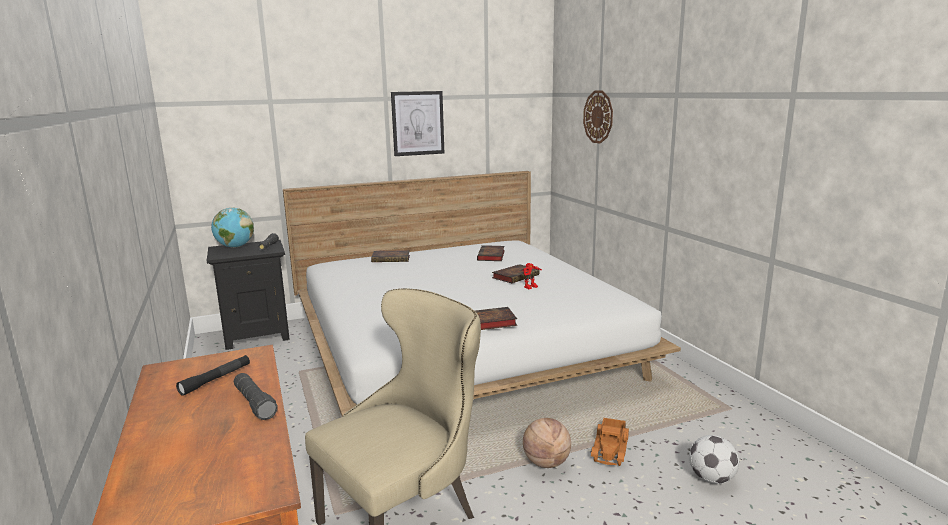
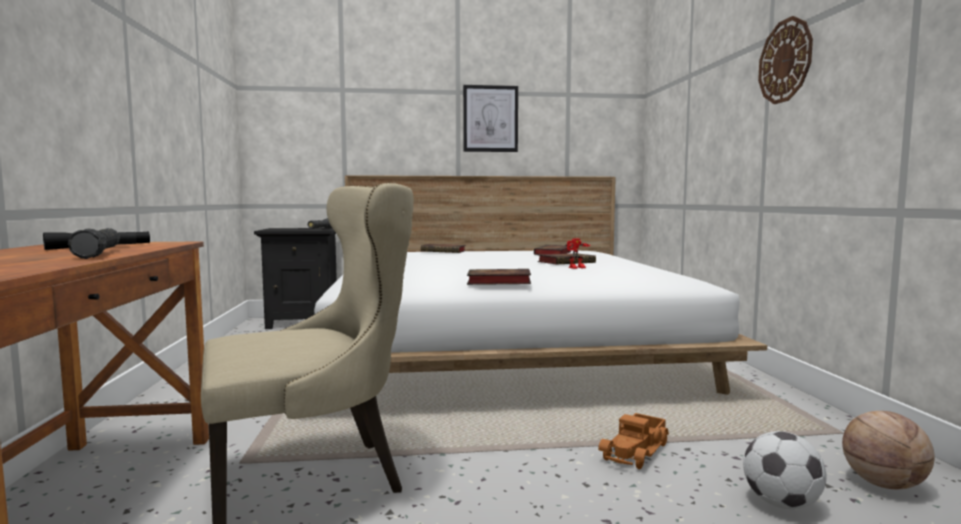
camera: 15 degrees right, 10 degrees down
globe [211,208,254,248] -> none
basketball [523,418,571,468] -> basketball moved to [842,411,935,489]
wall clock [583,90,613,144] -> wall clock moved to [758,16,813,104]

